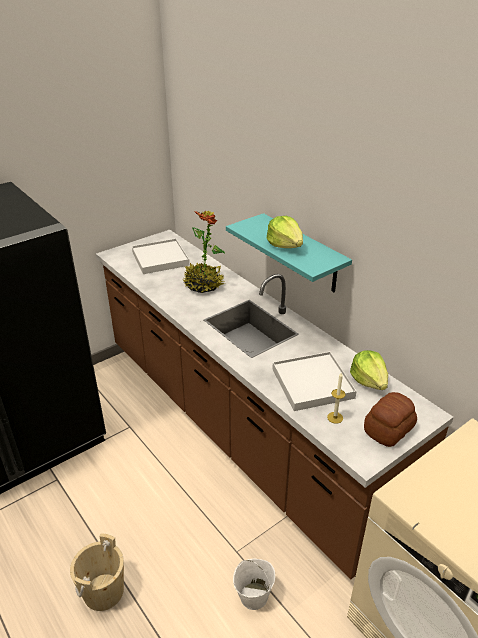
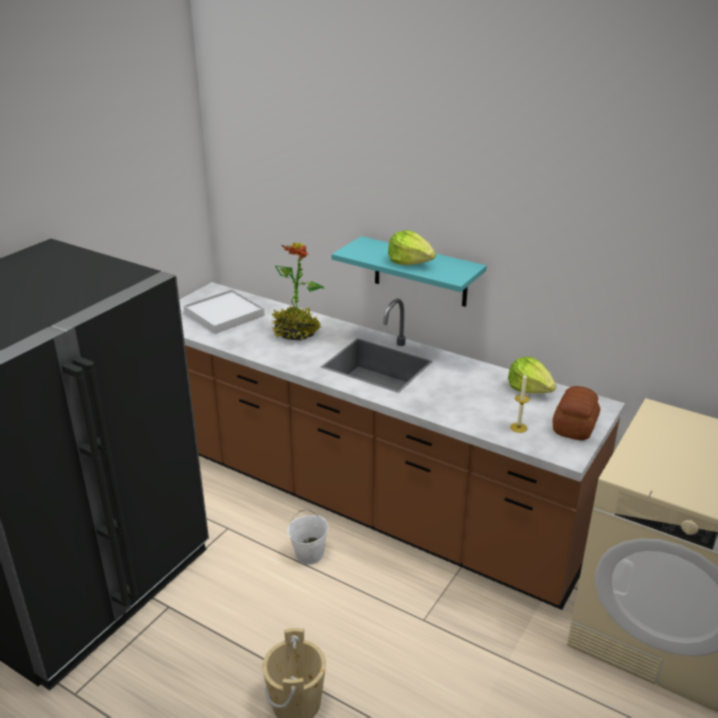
camera: 20 degrees left, 5 degrees down
white bucket [233,559,275,610] -> white bucket moved to [288,509,329,564]
white tray [272,352,357,411] -> none

